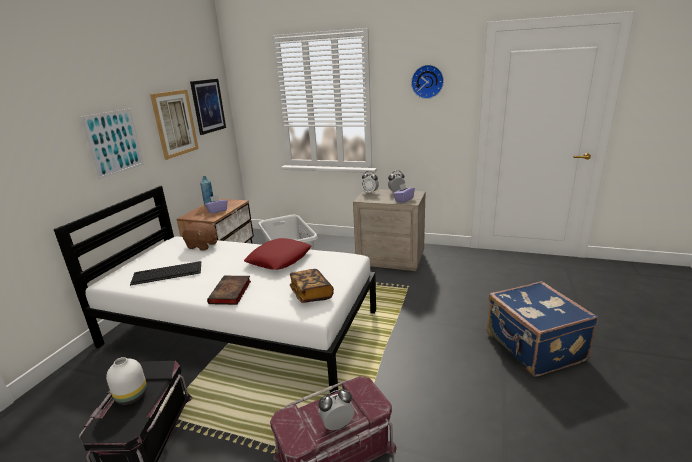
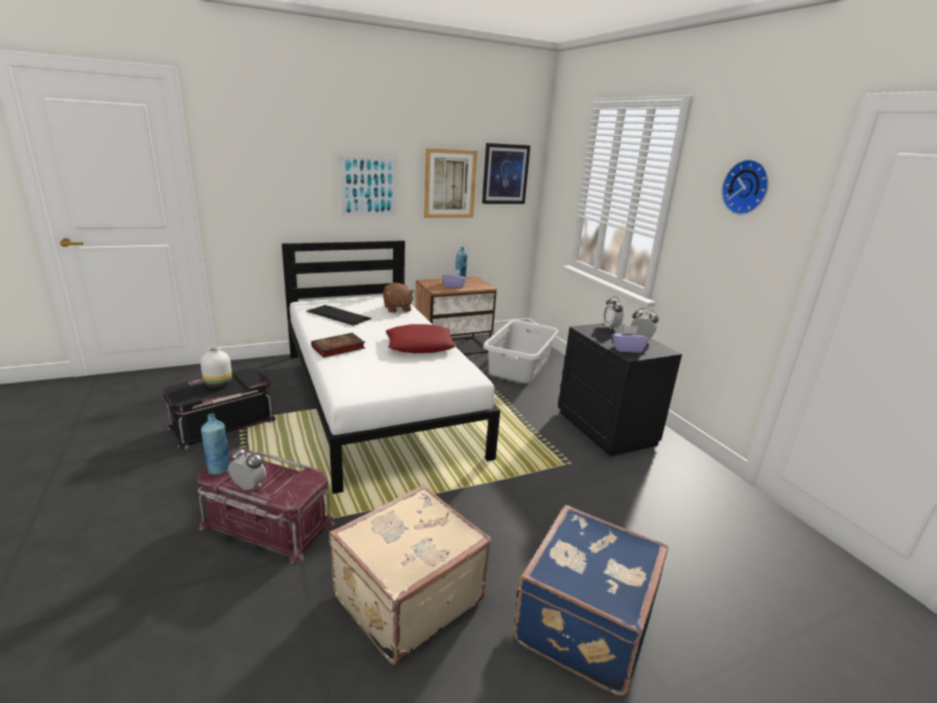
camera: 45 degrees right, 0 degrees up
book [290,269,334,303] -> none
beige nightstand [353,189,426,271] -> black nightstand [558,323,682,457]
none -> blue bottle [201,414,230,475]
none -> beige suitcase [329,485,492,665]

